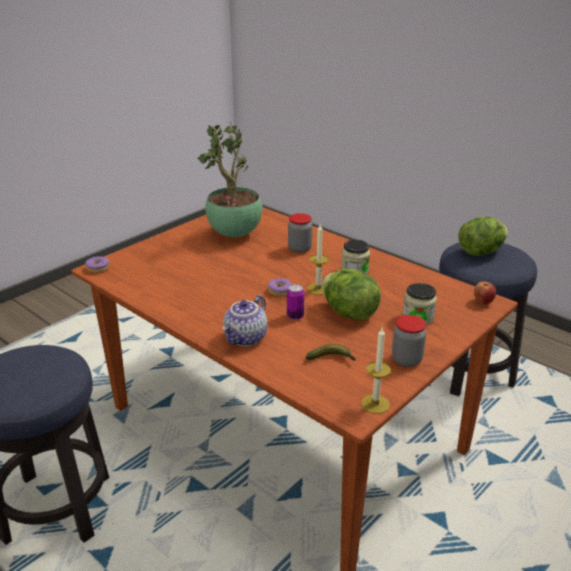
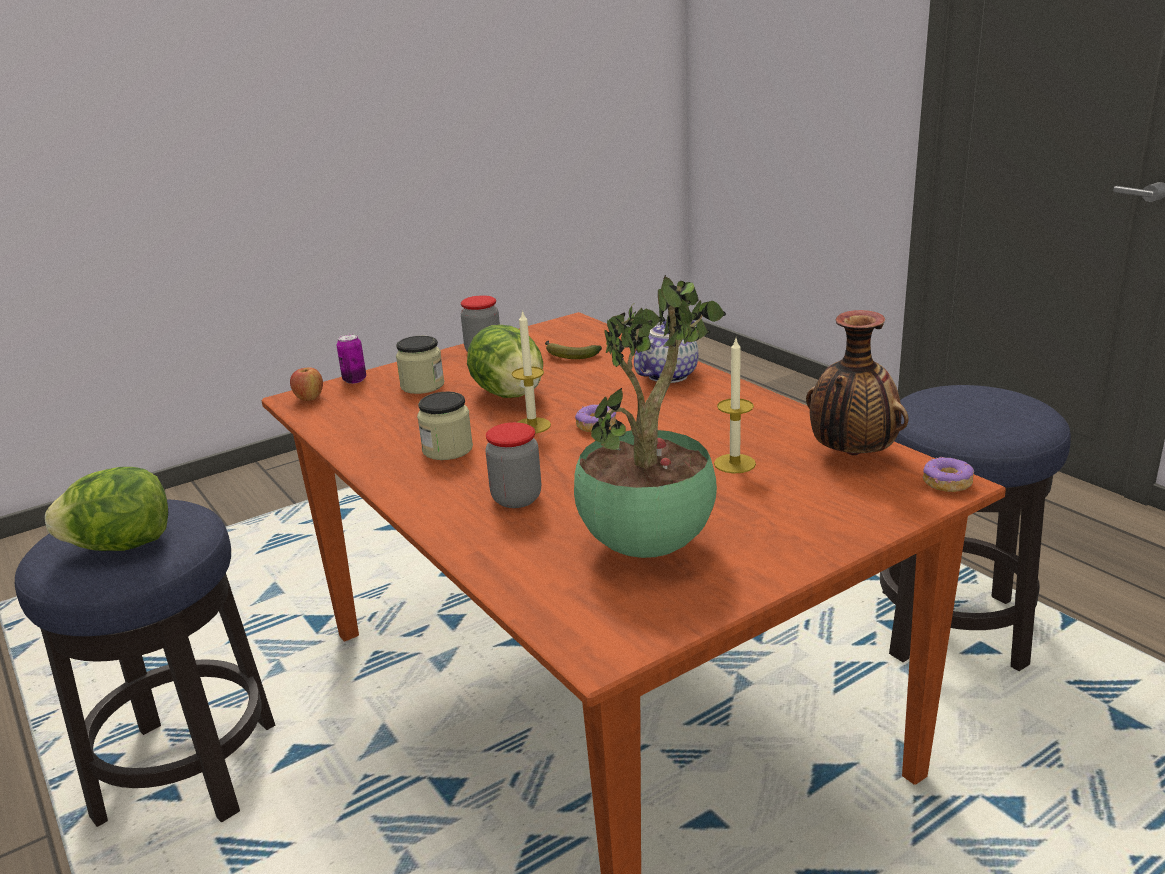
camera: 165 degrees left, 5 degrees down
can [287,284,305,320] -> can moved to [336,334,366,384]
candle [361,328,391,414] -> candle moved to [714,339,756,473]
none -> vase [806,310,909,455]

